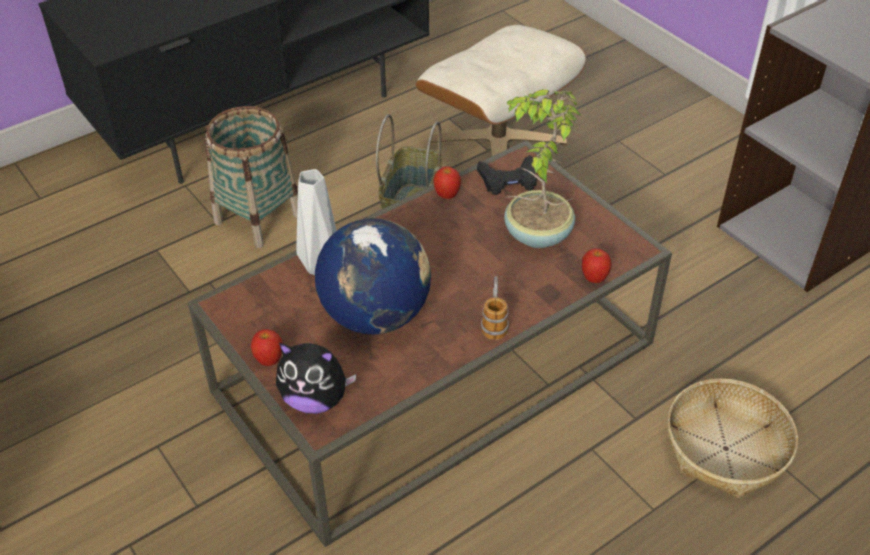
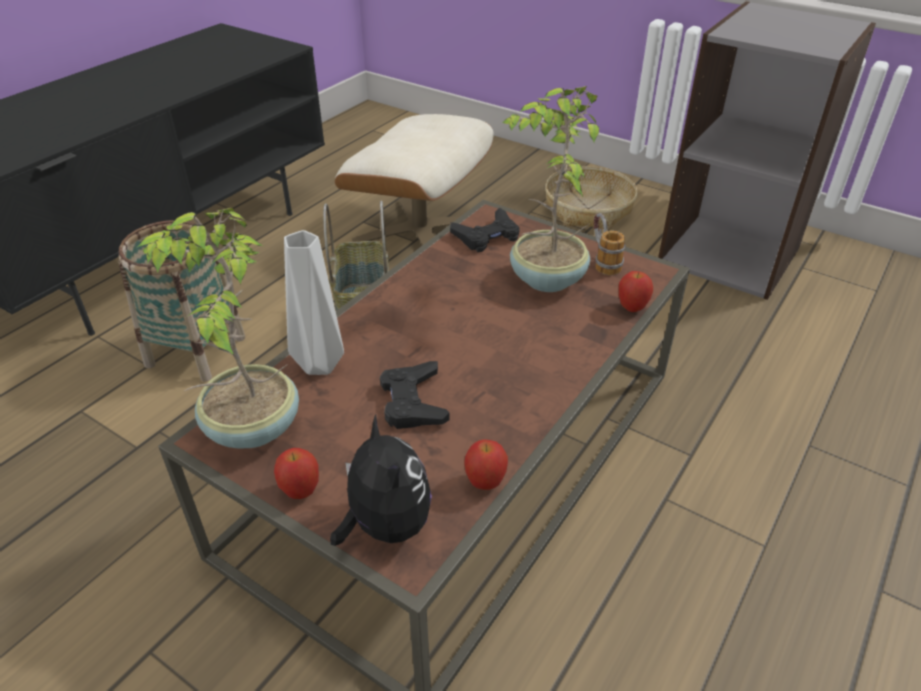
camera: 20 degrees left, 5 degrees down
plush toy [276,343,357,414] -> plush toy turned 105 degrees counterclockwise [330,415,432,546]
globe [315,218,431,334] -> black game controller [380,361,450,429]
apple [434,166,461,199] -> apple moved to [464,439,508,490]
mug [481,275,509,340] -> mug moved to [593,213,626,275]
basket [667,379,798,498] -> basket moved to [545,166,638,230]
none -> potted plant [138,208,299,449]

